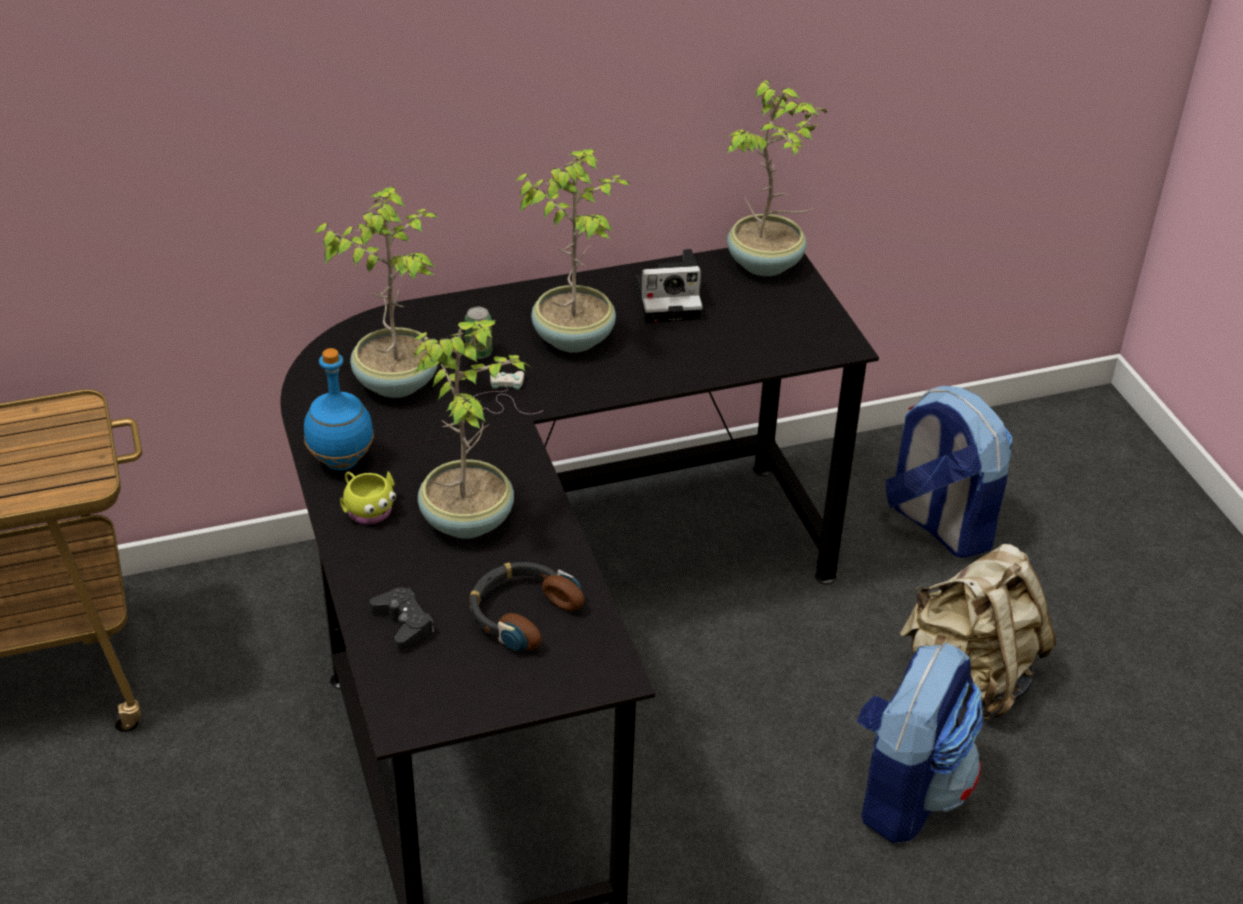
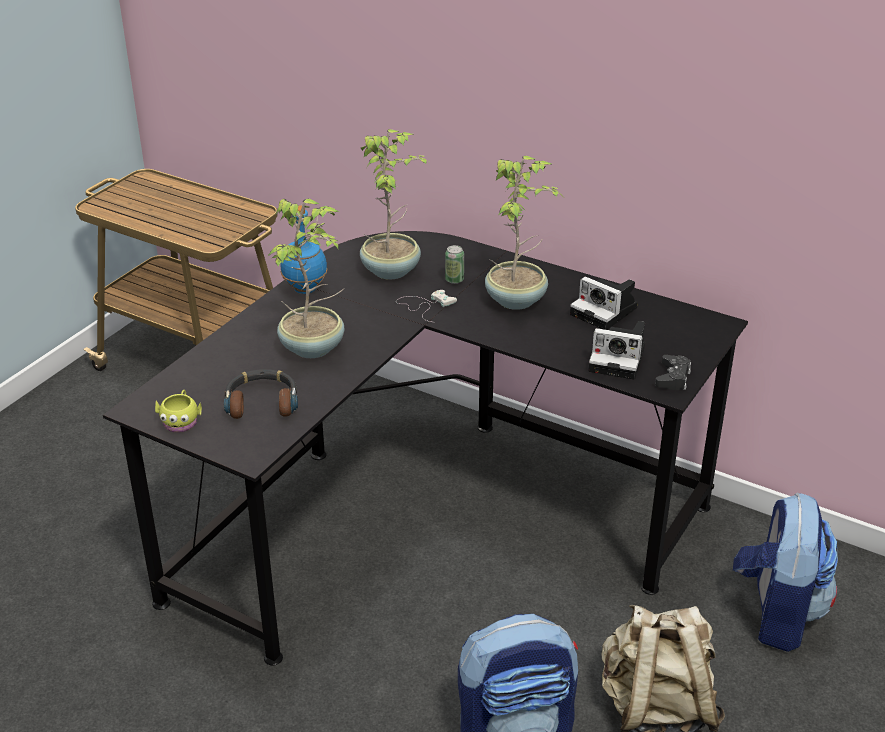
camera: 50 degrees right, 5 degrees down
yellow mug [340,471,396,524] -> yellow mug moved to [155,390,202,433]
black game controller [370,587,434,650] -> black game controller moved to [655,355,691,390]
potted plant [726,80,827,276] -> none
none -> camera [588,321,645,380]

